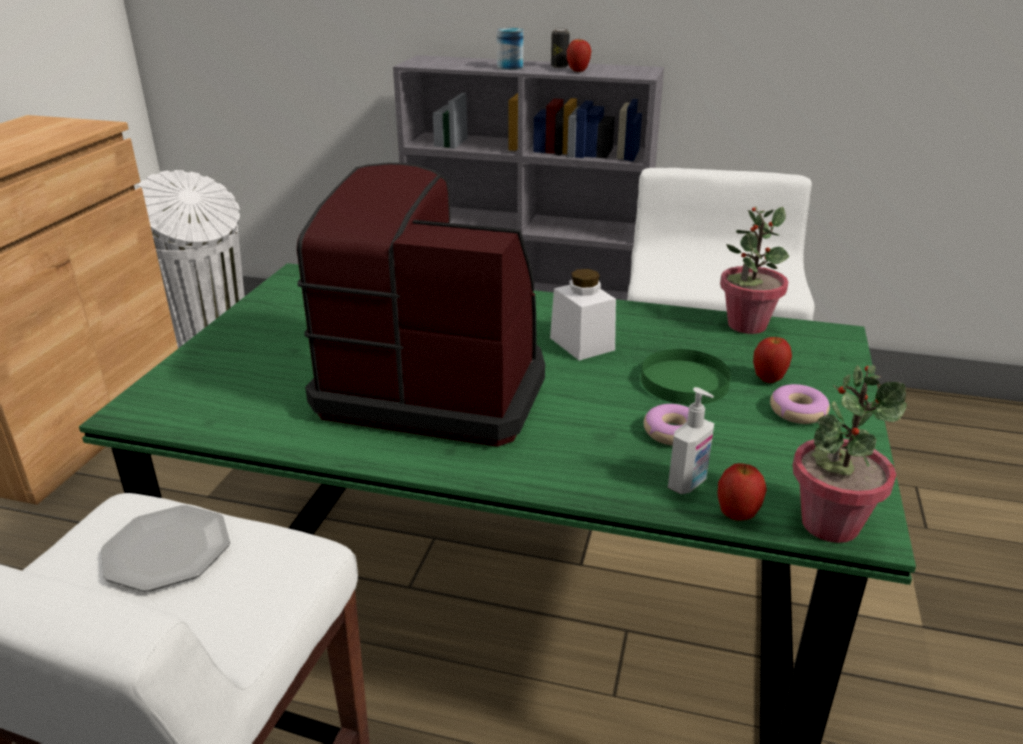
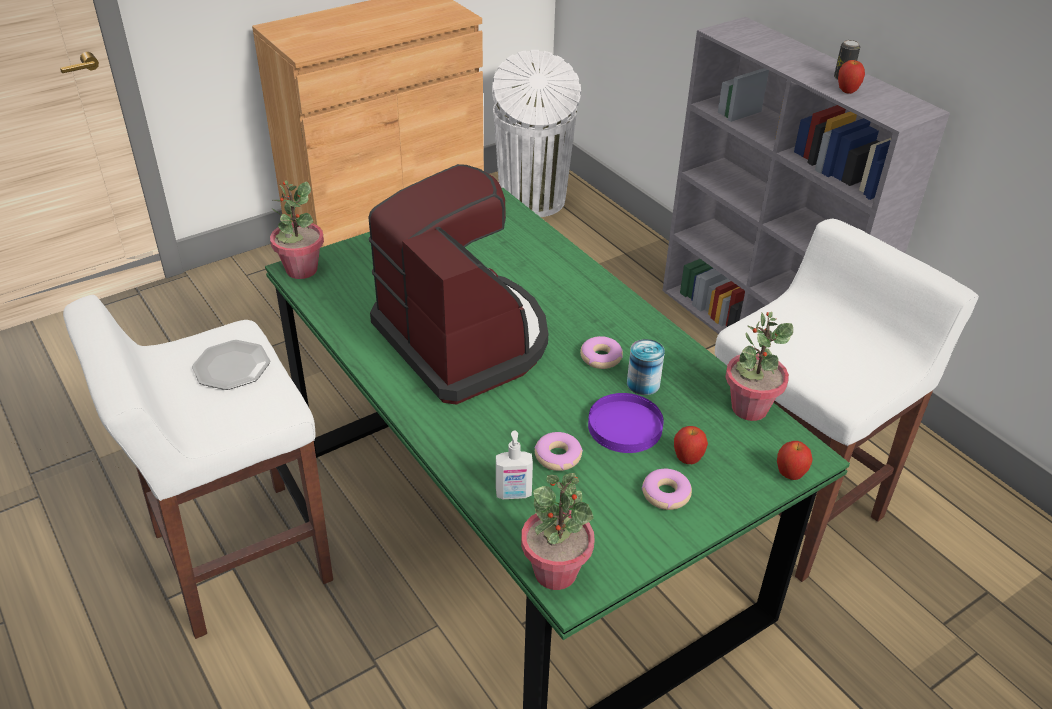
camera: 40 degrees right, 10 degrees up
can [497,28,524,70] -> can moved to [627,339,665,395]
white jar [550,269,616,361] -> donut [580,336,623,369]
green plate [641,349,731,405] -> purple plate [588,393,664,453]
apple [717,463,767,521] -> apple moved to [777,441,813,480]
none -> potted plant [270,180,324,279]

